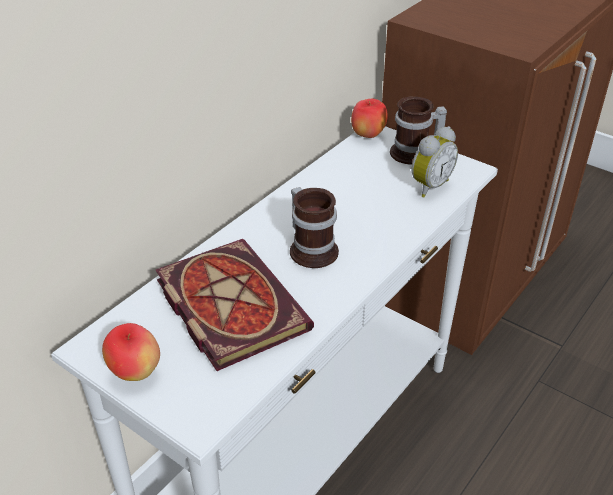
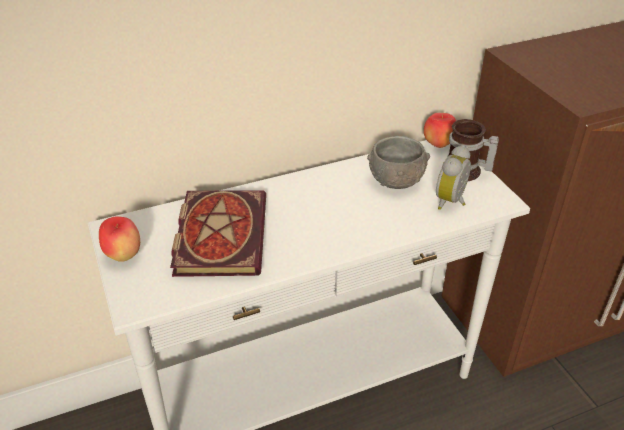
camera: 30 degrees right, 0 degrees up
mug [290,187,339,268] -> none
alarm clock [412,126,458,198] -> alarm clock turned 135 degrees clockwise [436,145,471,210]
none -> grey bowl [367,136,430,189]

